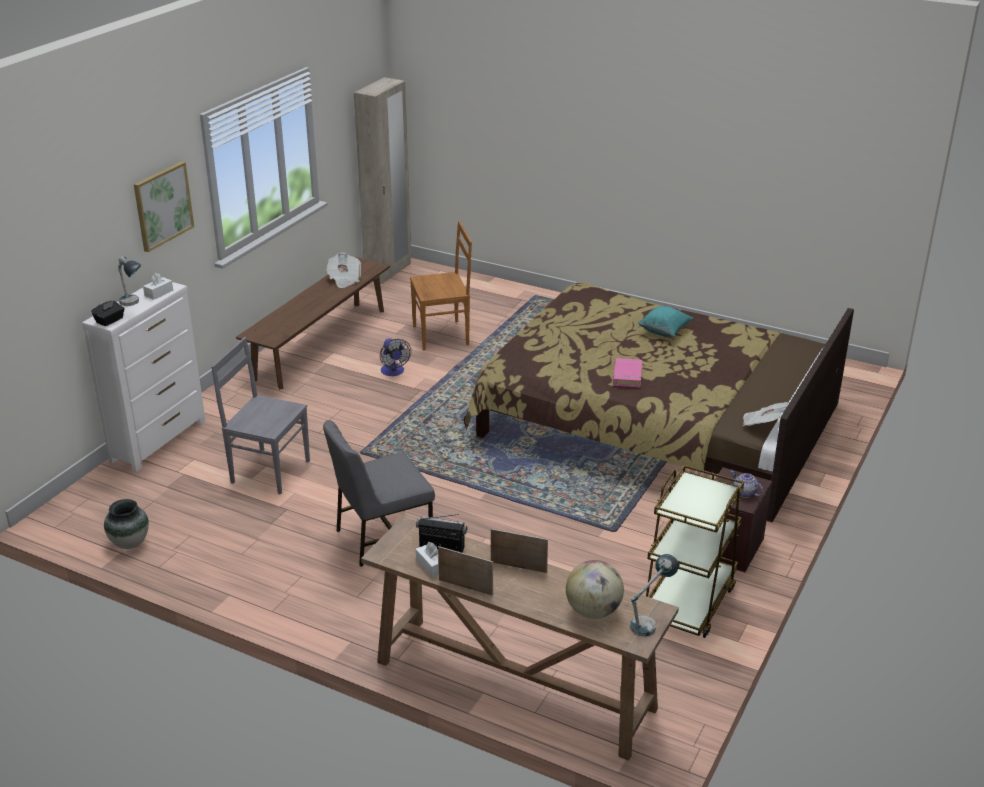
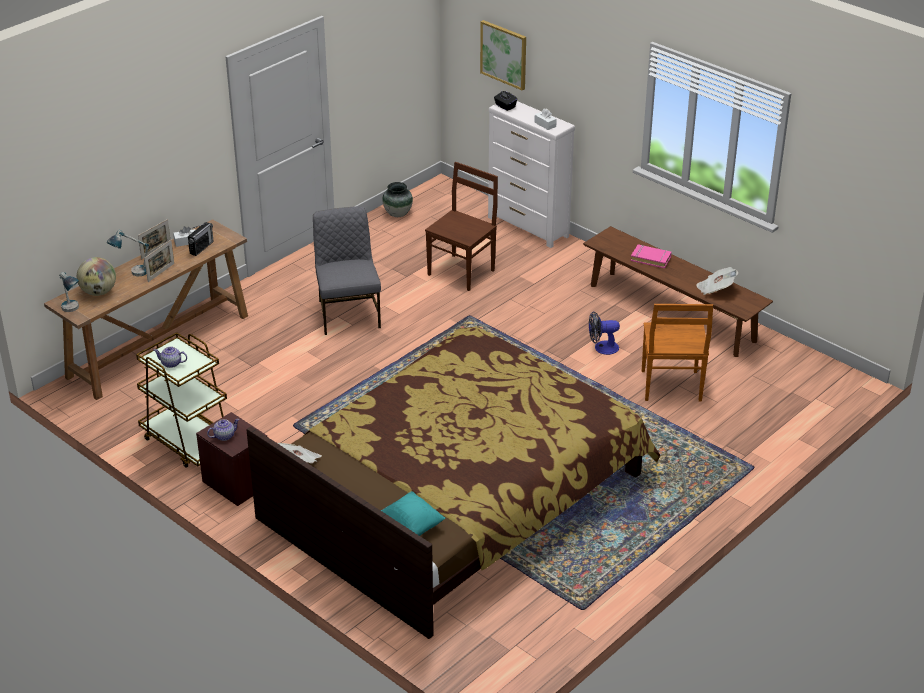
camera: 105 degrees right, 5 degrees up
table lamp [118,256,141,306] -> table lamp moved to [107,230,149,276]
picture [134,161,194,252] -> picture moved to [480,20,526,90]
grey chair [211,337,310,495] -> brown chair [425,162,498,291]
beige wardrobe [354,77,412,284] -> none
pink book [613,358,642,387] -> pink book moved to [631,244,672,268]
turquoise pillow [637,306,693,337] -> turquoise pillow moved to [381,491,445,536]
none -> teapot [154,347,187,368]

